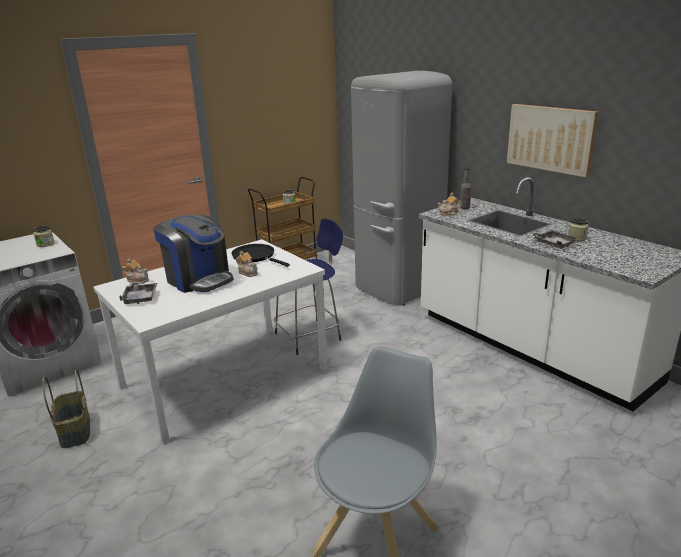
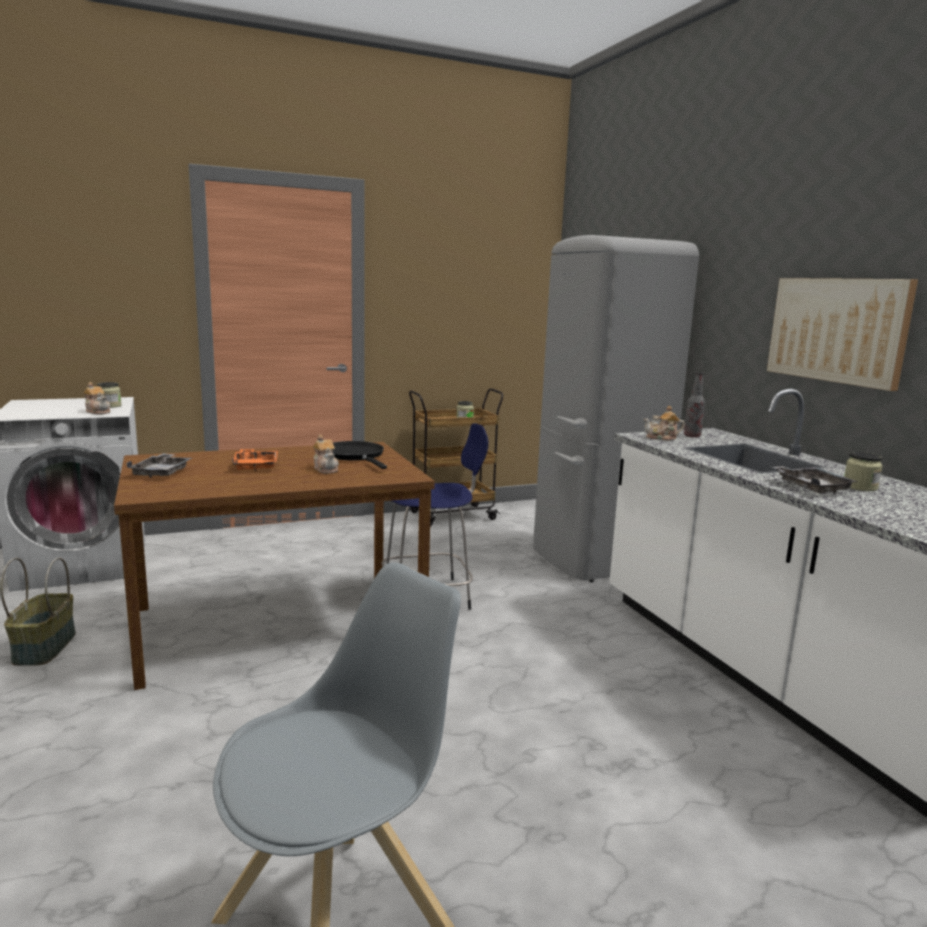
camera: 15 degrees right, 10 degrees down
white dining table [94,239,327,445] -> brown dining table [114,442,435,690]
teapot [122,259,149,284] -> teapot moved to [83,382,111,414]
coffee machine [153,215,234,293] -> orange tray [232,449,278,471]

